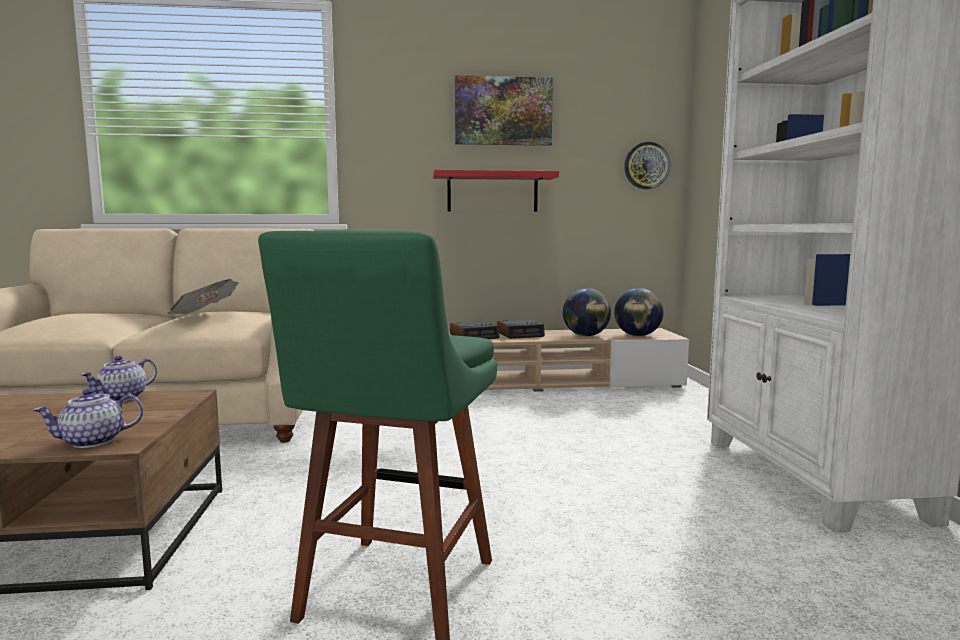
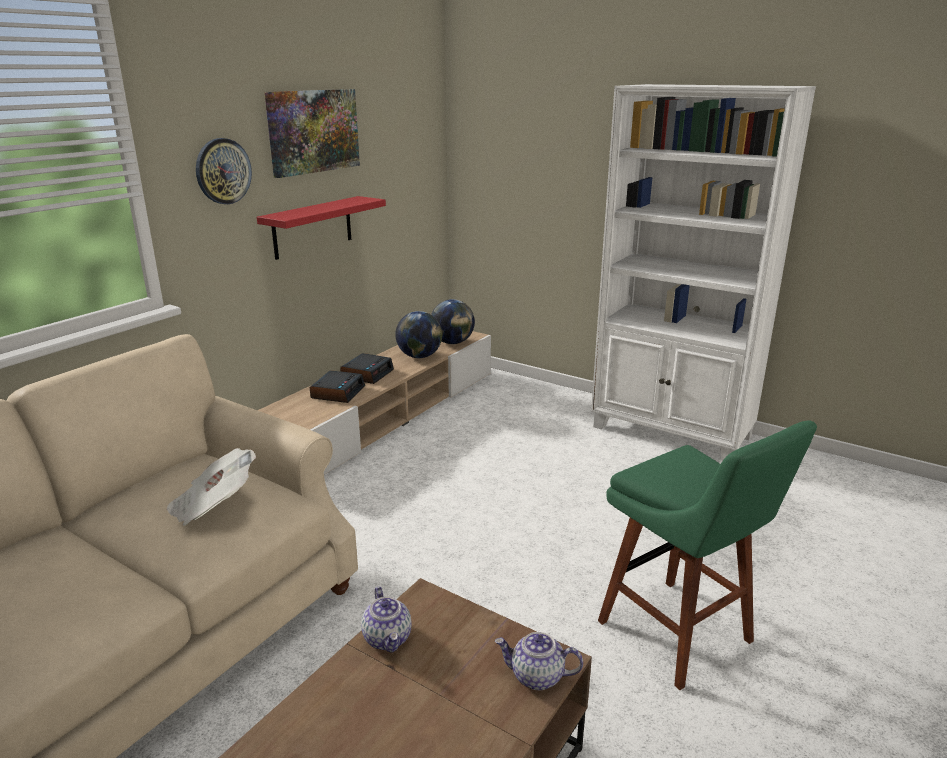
camera: 50 degrees left, 15 degrees up
teapot [33,389,143,448] -> teapot turned 90 degrees clockwise [495,632,583,690]
wall clock [624,142,670,189] -> wall clock moved to [196,138,252,204]

